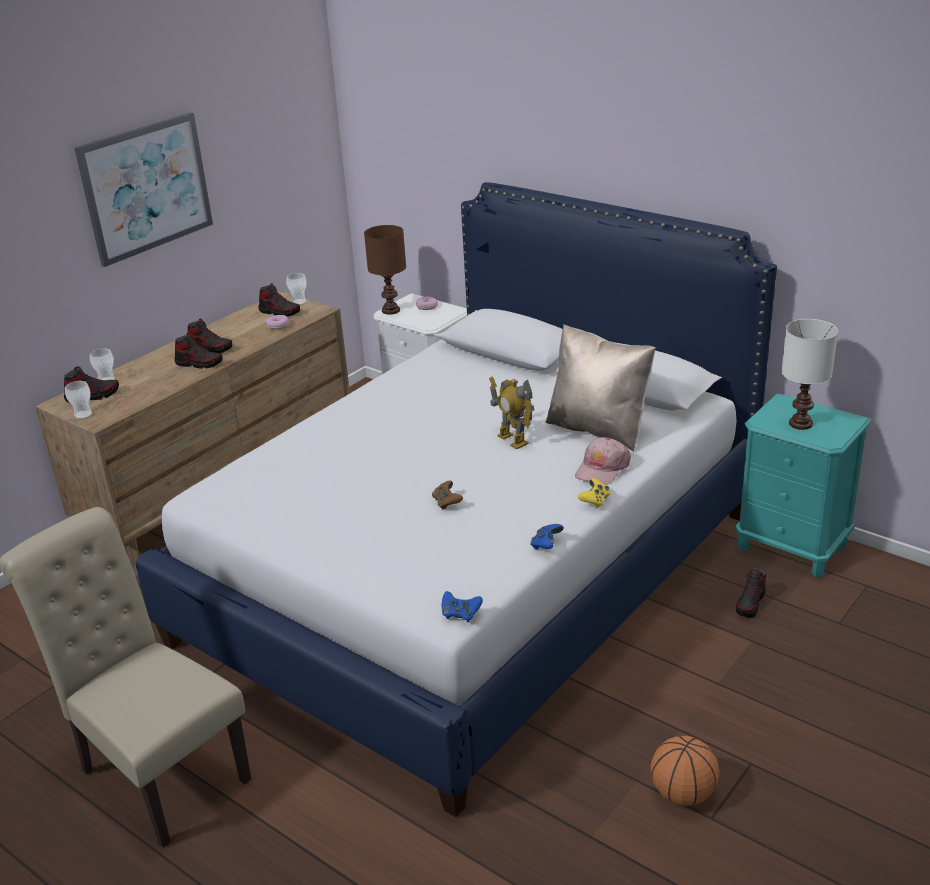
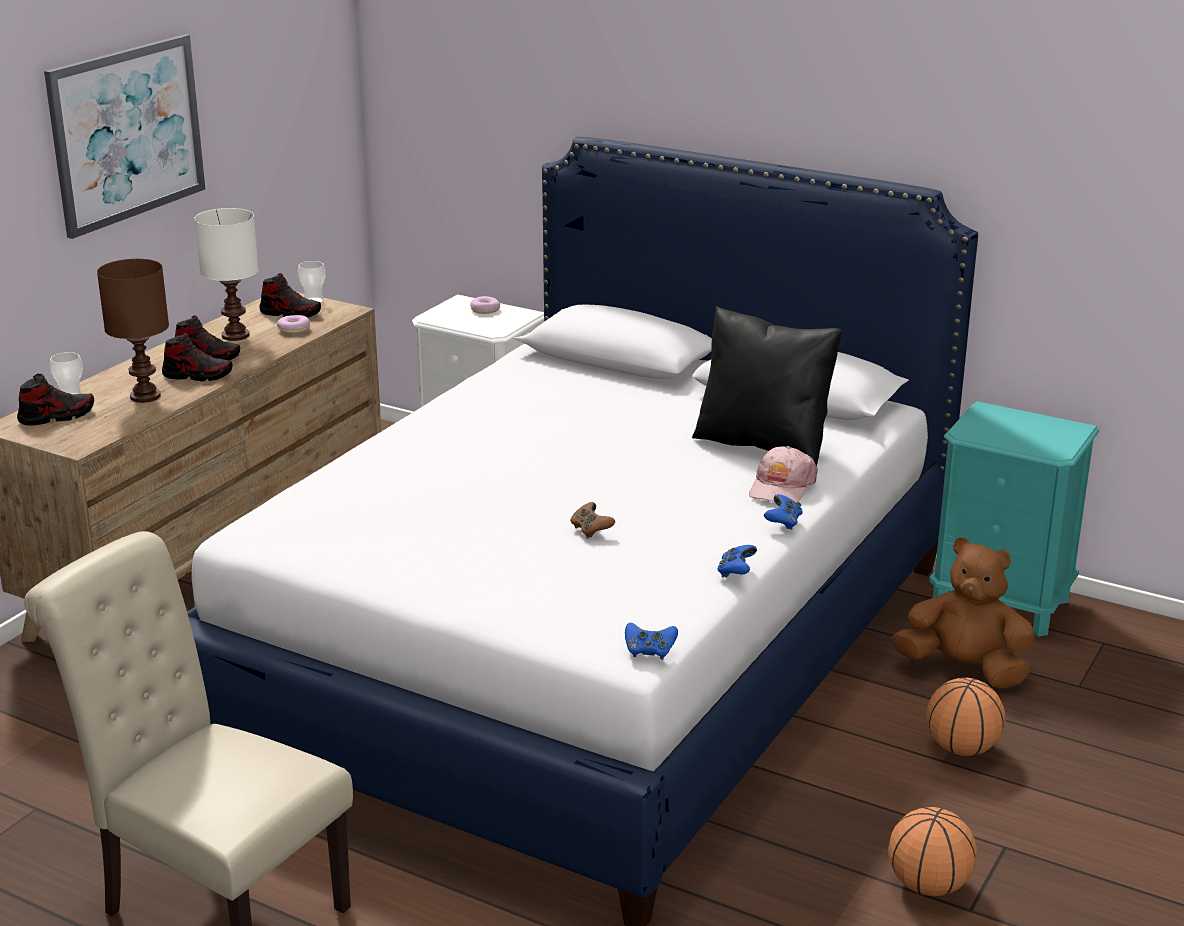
camera: 10 degrees left, 5 degrees down
cup [65,381,92,419] -> none
brown table lamp [364,225,406,315] -> brown table lamp moved to [97,259,169,403]
toy robot [489,377,534,449] -> none
beige pillow [546,324,655,451] -> black pillow [692,306,842,466]
yellow game controller [578,478,610,508] -> blue game controller [764,494,803,530]
shoe [736,568,766,618] -> brown plush toy [892,537,1035,689]
white table lamp [781,319,838,430] -> white table lamp moved to [194,208,259,341]
none -> basketball [926,678,1006,756]

